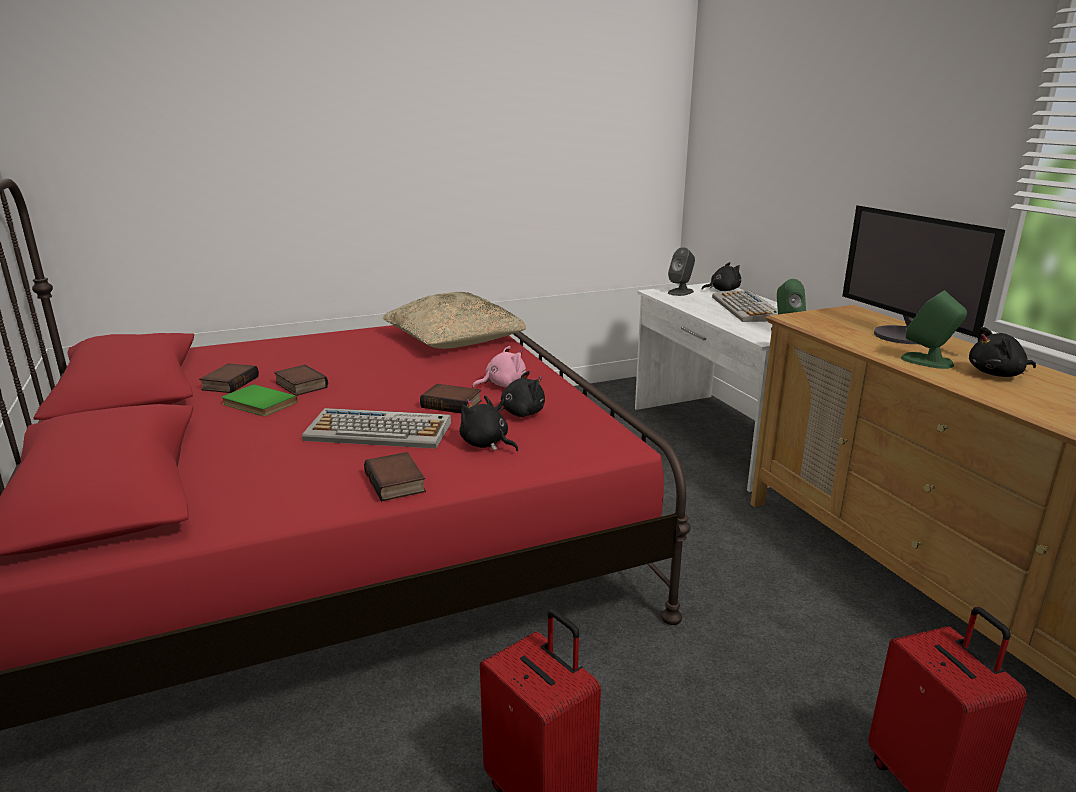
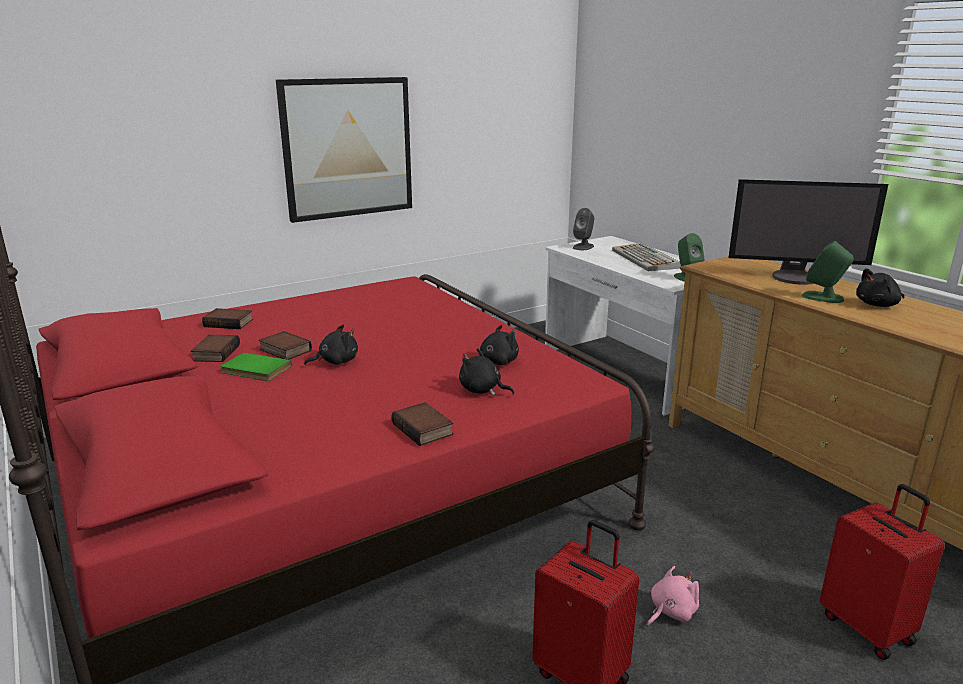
camera: 10 degrees left, 0 degrees up
keyboard [302,408,451,449] -> none
beige pillow [382,292,526,349] -> none
book [420,384,481,413] -> book moved to [202,308,253,329]
pink plush toy [472,346,526,388] -> pink plush toy moved to [647,566,699,626]
black plush toy [702,262,741,291] -> black plush toy moved to [304,325,358,365]
monitor [842,205,1005,344] -> monitor turned 45 degrees counterclockwise [728,179,888,285]
none -> picture [276,77,412,223]

